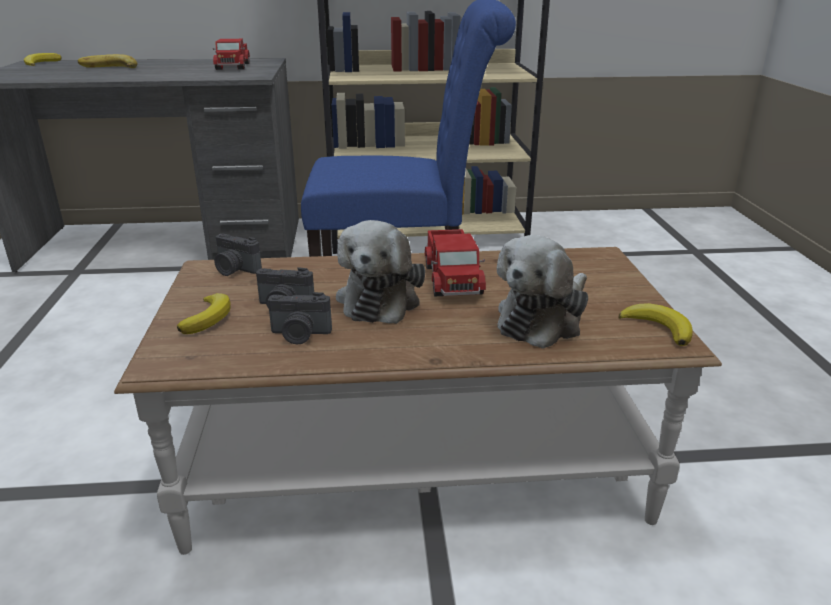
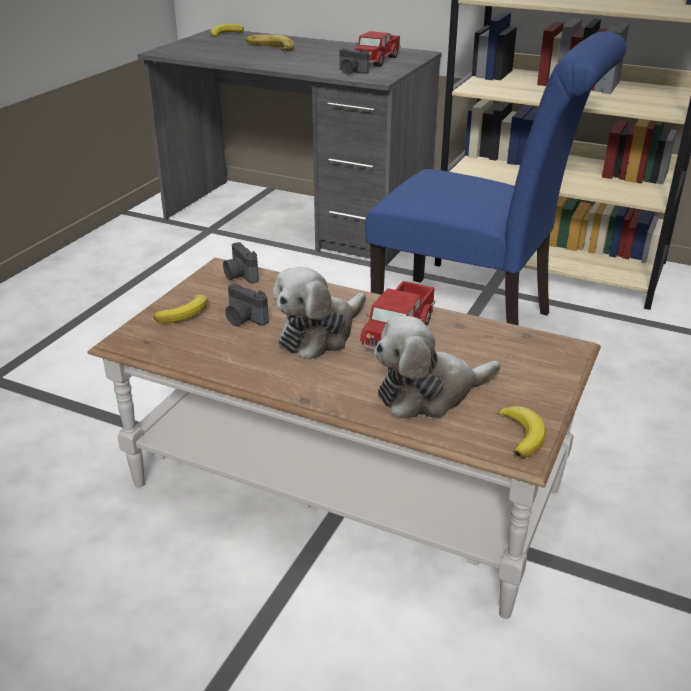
camera: 30 degrees right, 5 degrees up
camera [268,292,332,345] -> camera moved to [340,48,369,74]

